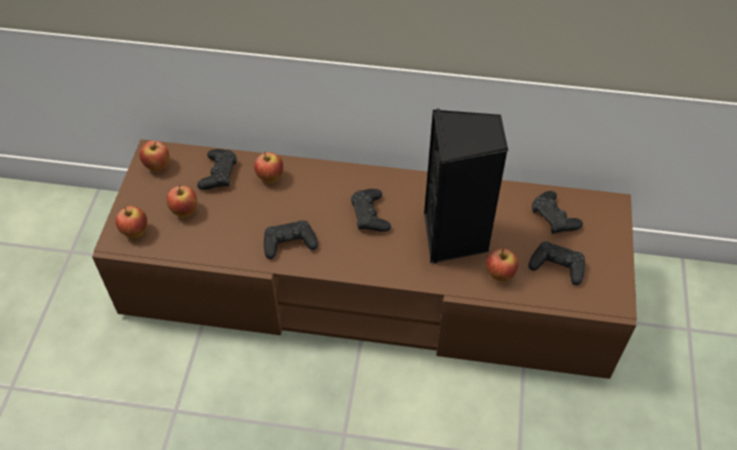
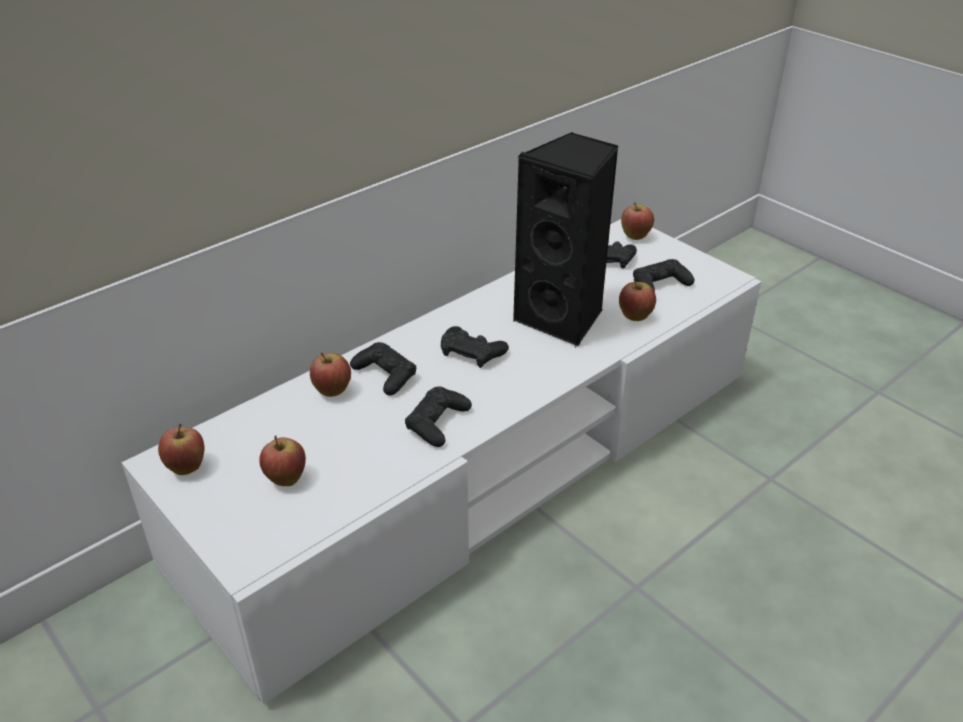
camera: 50 degrees left, 15 degrees down
brown tv stand [92,139,637,379] -> white tv stand [122,219,761,704]
apple [115,206,147,238] -> apple moved to [621,202,654,240]
black game controller [197,149,237,190] -> black game controller moved to [350,342,416,396]

